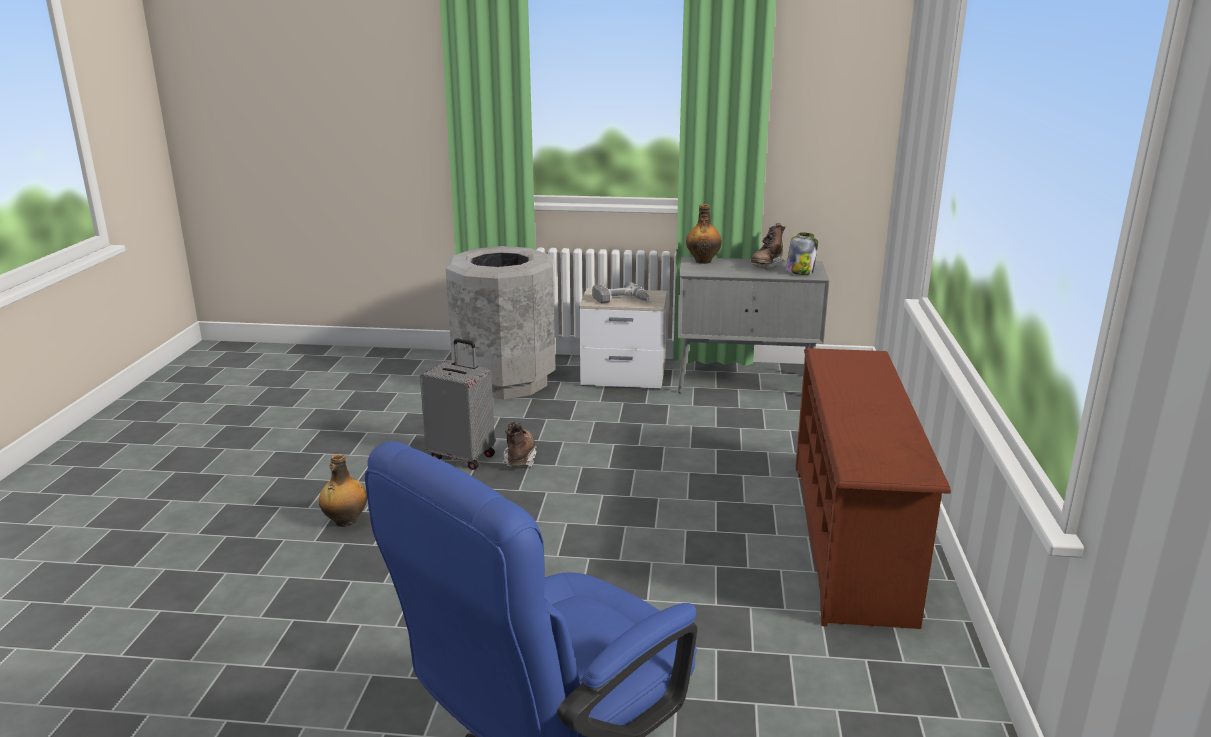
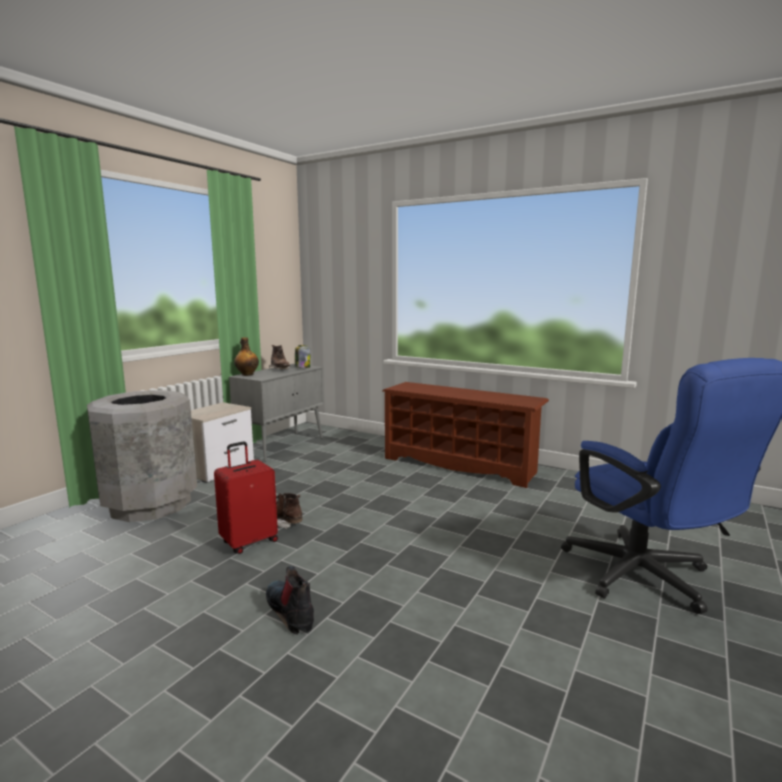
camera: 65 degrees left, 10 degrees down
bottle [319,454,367,527] -> boot [266,566,314,634]
grey suitcase [420,338,495,470] -> red suitcase [214,441,278,554]
power drill [592,282,649,303] -> none

